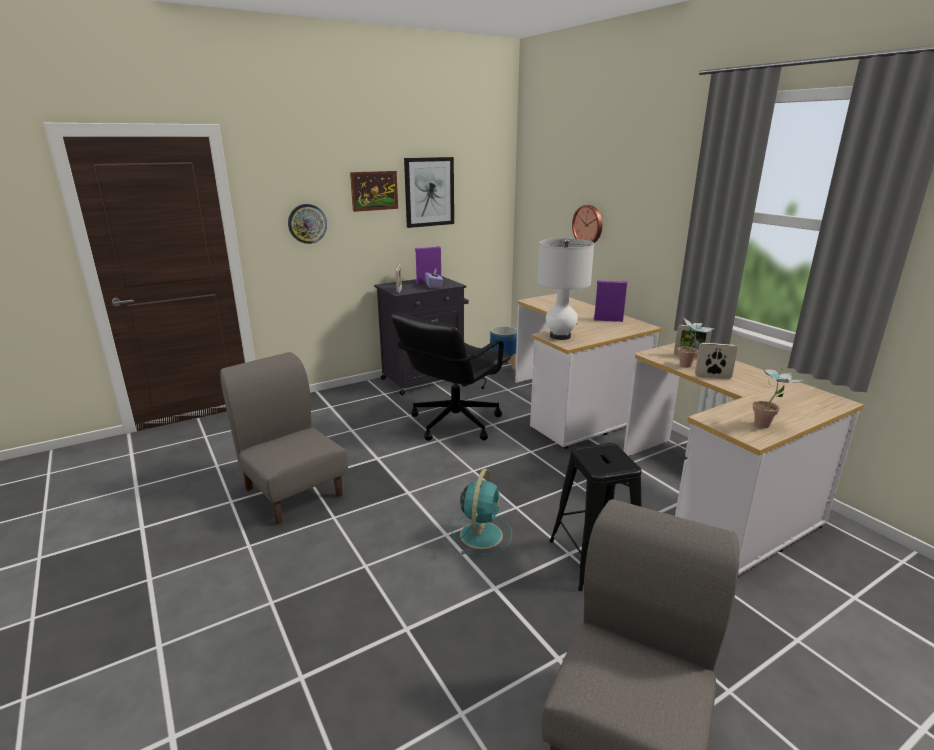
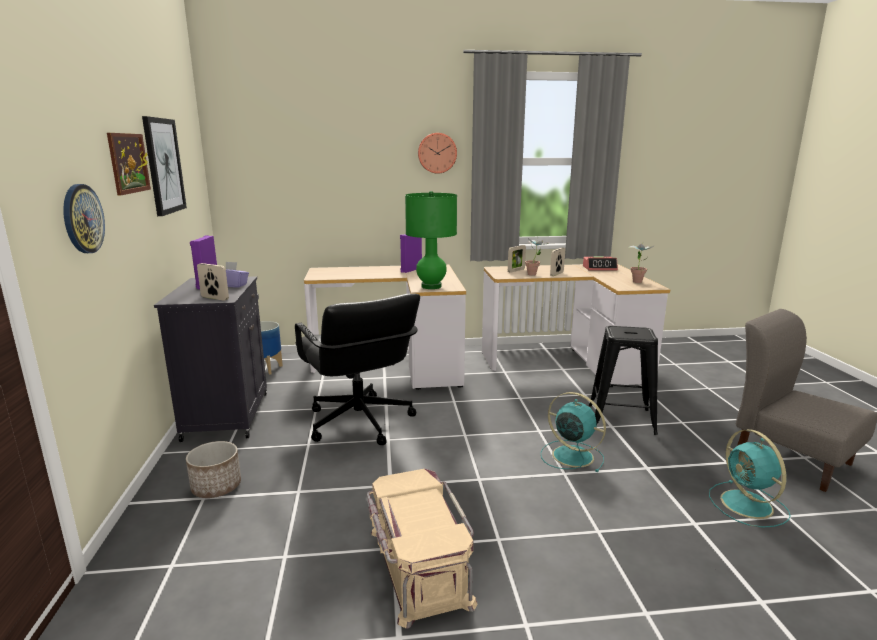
camera: 65 degrees left, 5 degrees down
grey chair [220,352,348,524] -> beige storage box [367,469,478,629]
white table lamp [537,238,594,340] -> green table lamp [405,191,457,289]
wall clock [572,205,602,243] -> wall clock moved to [418,133,457,174]
none -> planter [186,441,241,498]
none -> alarm clock [583,257,618,271]
none -> turquoise fan [709,429,791,528]

